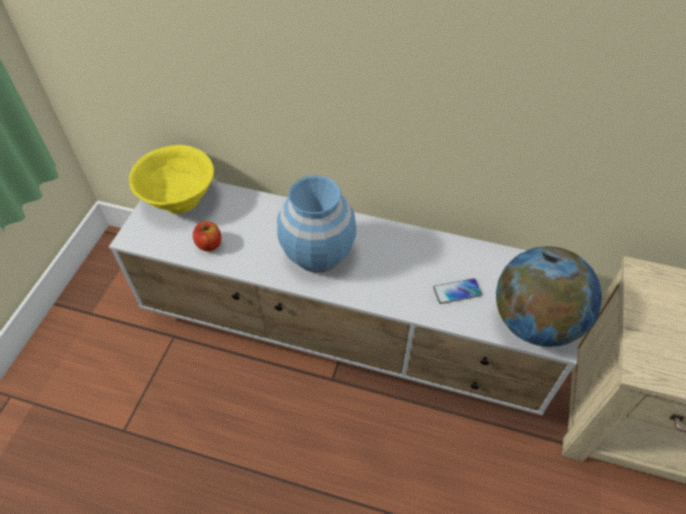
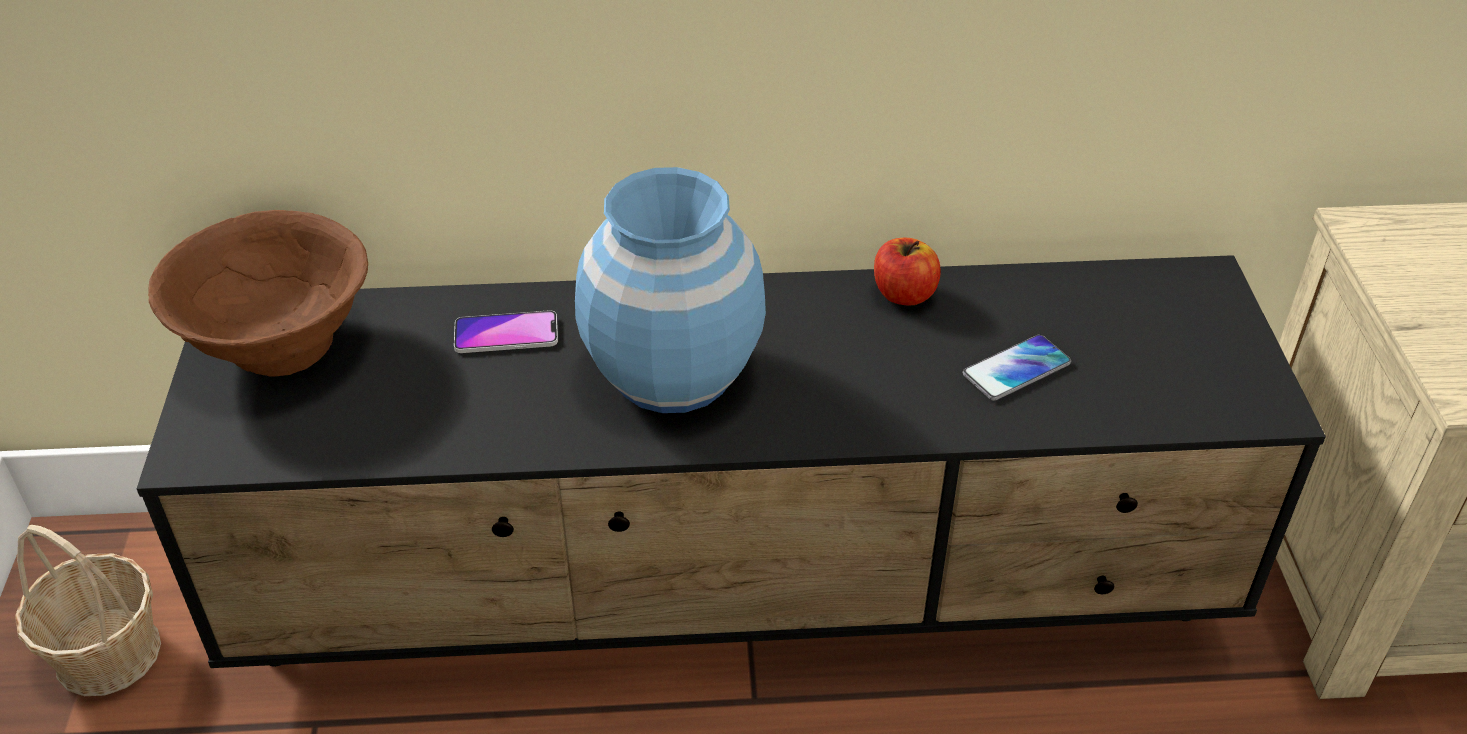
camera: 20 degrees left, 10 degrees down
white tv stand [109,181,579,416] -> black tv stand [137,255,1326,668]
yellow bowl [129,145,214,214] -> brown bowl [148,210,368,376]
apple [193,221,221,251] -> apple moved to [874,238,940,306]
globe [496,246,602,347] -> none
none -> basket [15,525,161,696]
none -> phone [454,310,558,353]

